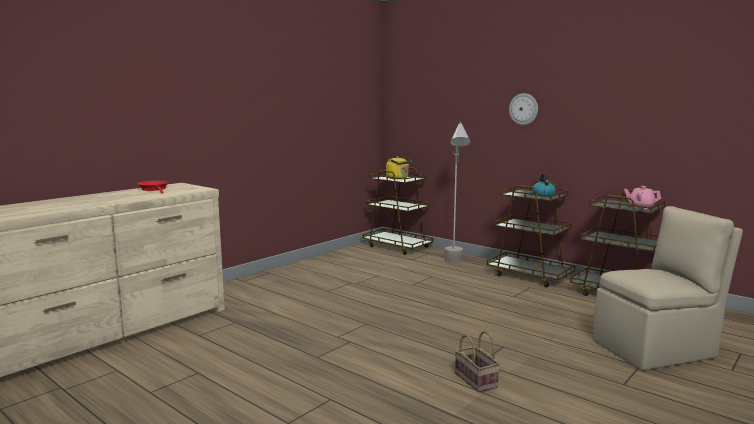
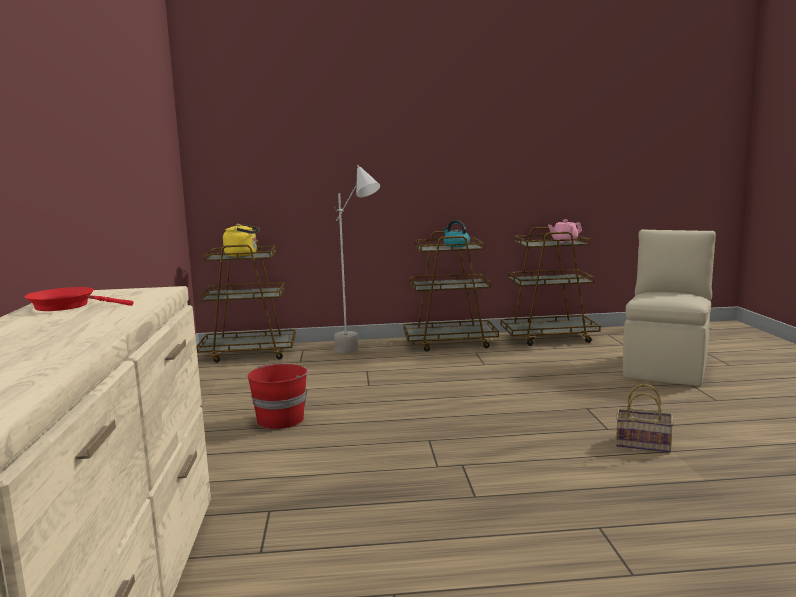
camera: 45 degrees left, 0 degrees up
wall clock [509,93,538,125] -> none
none -> red bucket [248,364,310,429]

